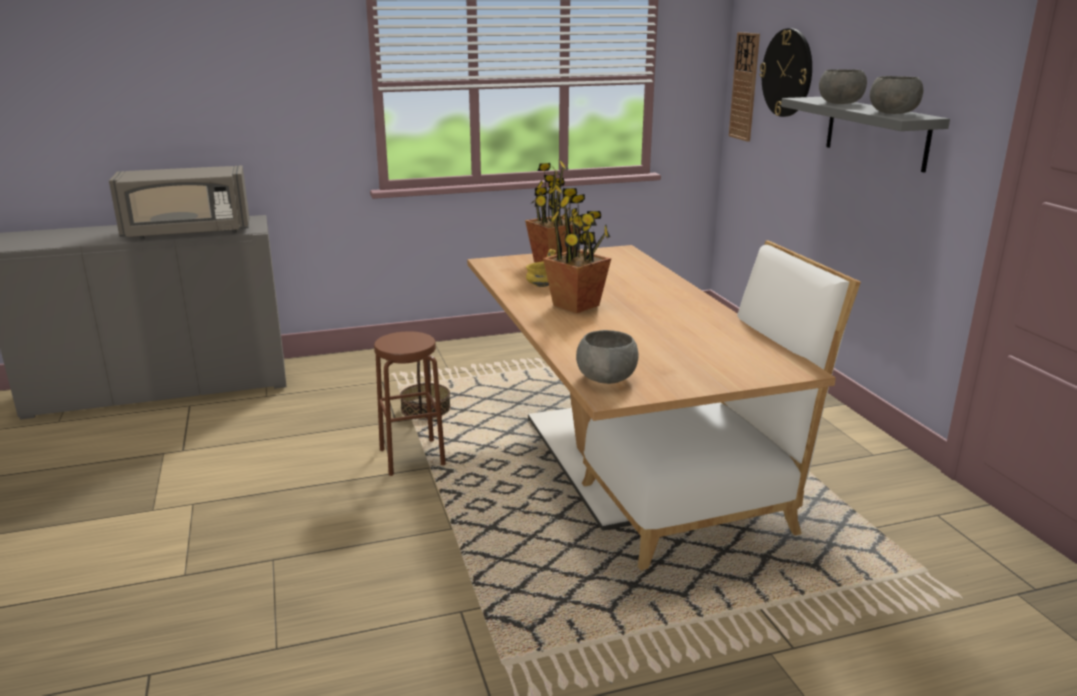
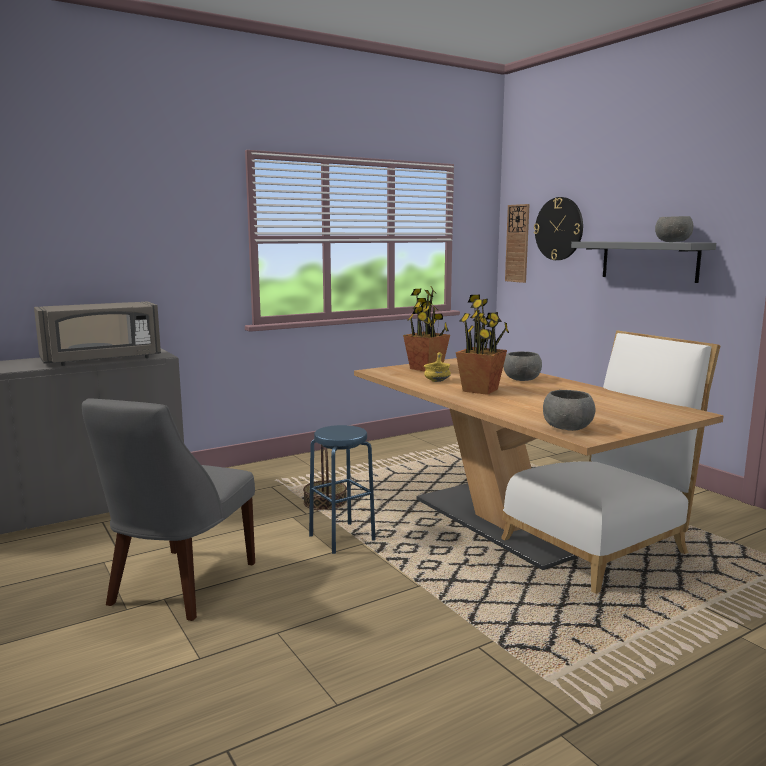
camera: 15 degrees left, 10 degrees down
brown stool [374,331,446,476] -> blue stool [309,425,376,554]
grey bowl [819,69,867,104] -> grey bowl moved to [503,352,542,381]
none -> grey chair [82,399,255,621]

